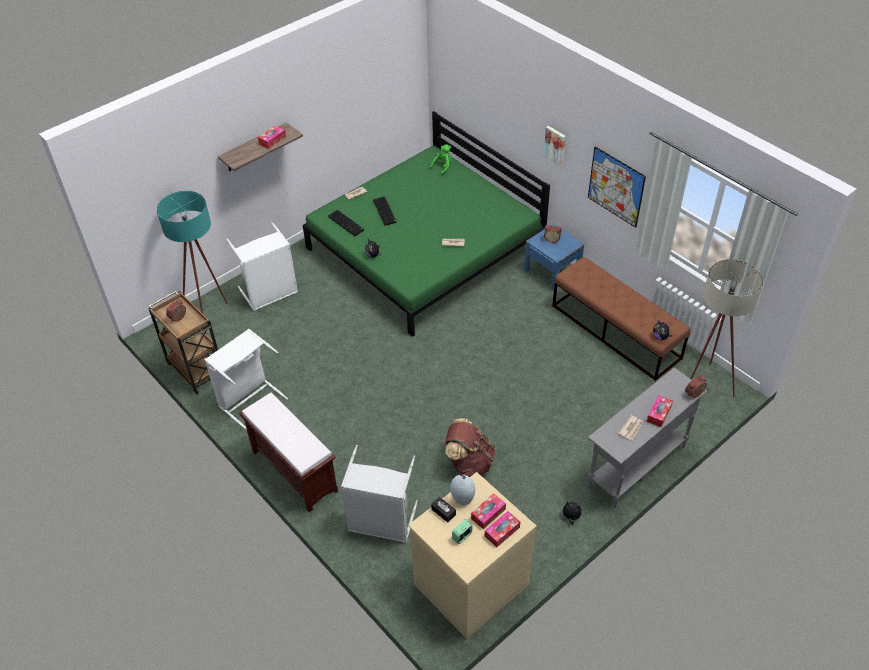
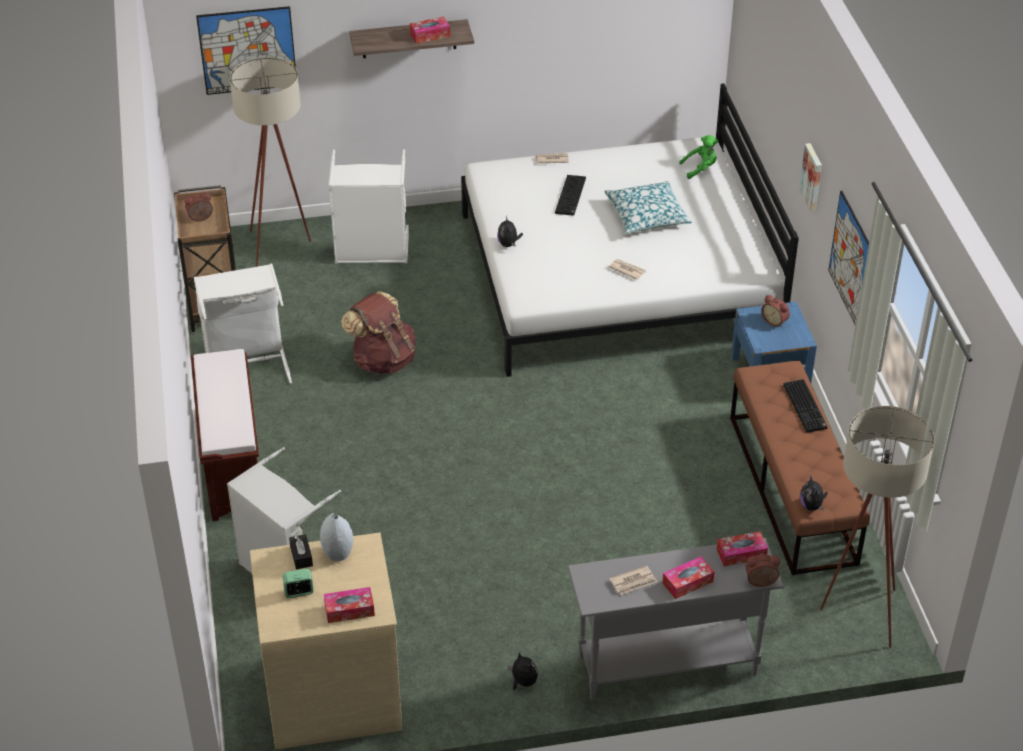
camera: 30 degrees right, 5 degrees down
turquoise floor lamp [157,191,228,335] -> beige floor lamp [230,57,311,267]
green bed [303,111,550,337] -> white bed [461,83,799,377]
keyboard [328,210,364,236] -> keyboard moved to [783,379,827,433]
brown backpack [445,418,496,477] -> brown backpack moved to [341,291,415,374]
tissue box [471,493,506,529] -> tissue box moved to [717,531,768,566]
none -> picture [196,6,296,95]
none -> pillow [604,181,693,234]

